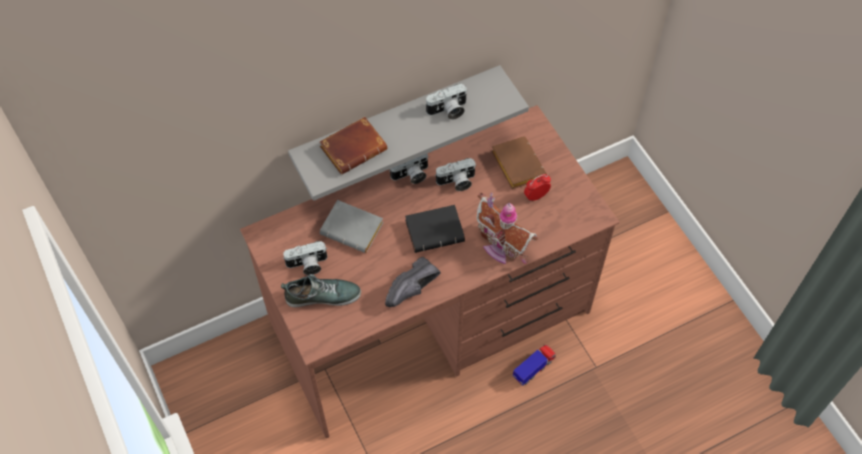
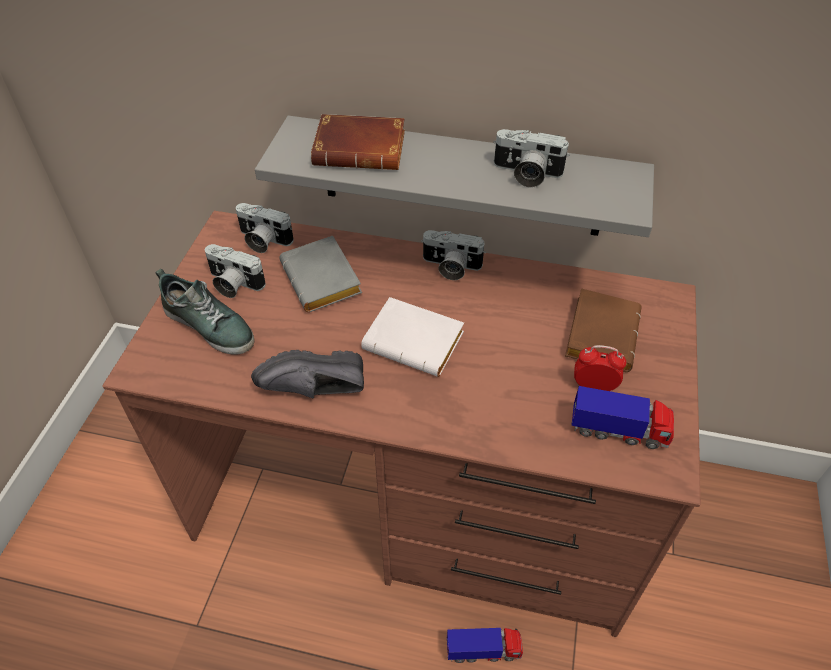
camera: 40 degrees right, 10 degrees down
black book [405,205,465,253] -> white book [361,297,464,377]
camera [436,158,476,191] -> camera moved to [236,203,294,253]
toy house [476,192,538,264] -> none
none -> toy truck [571,386,674,449]

